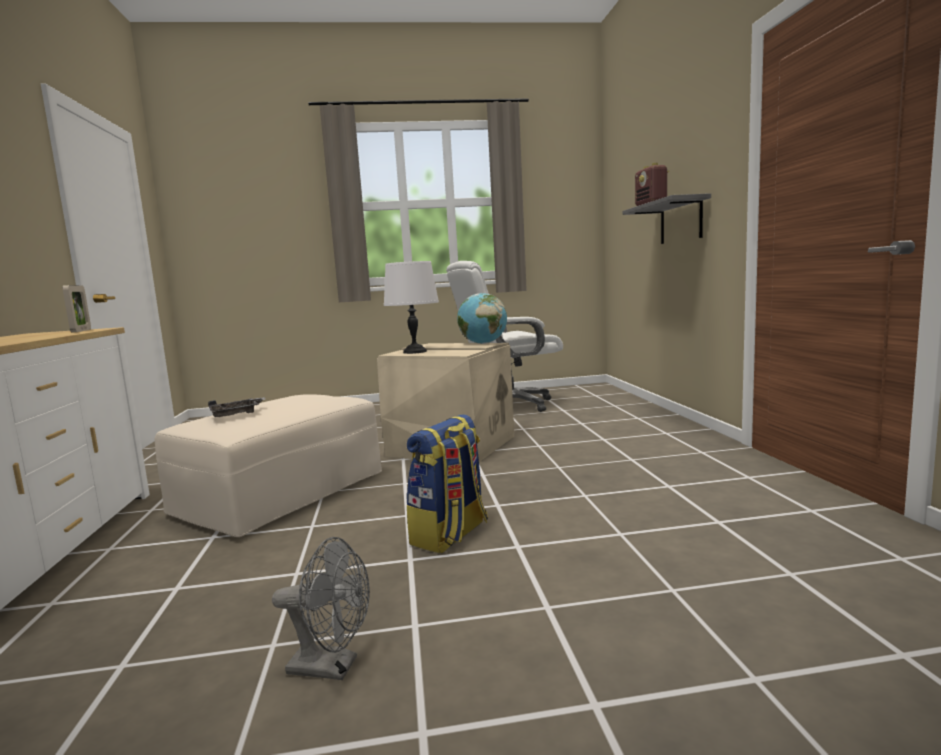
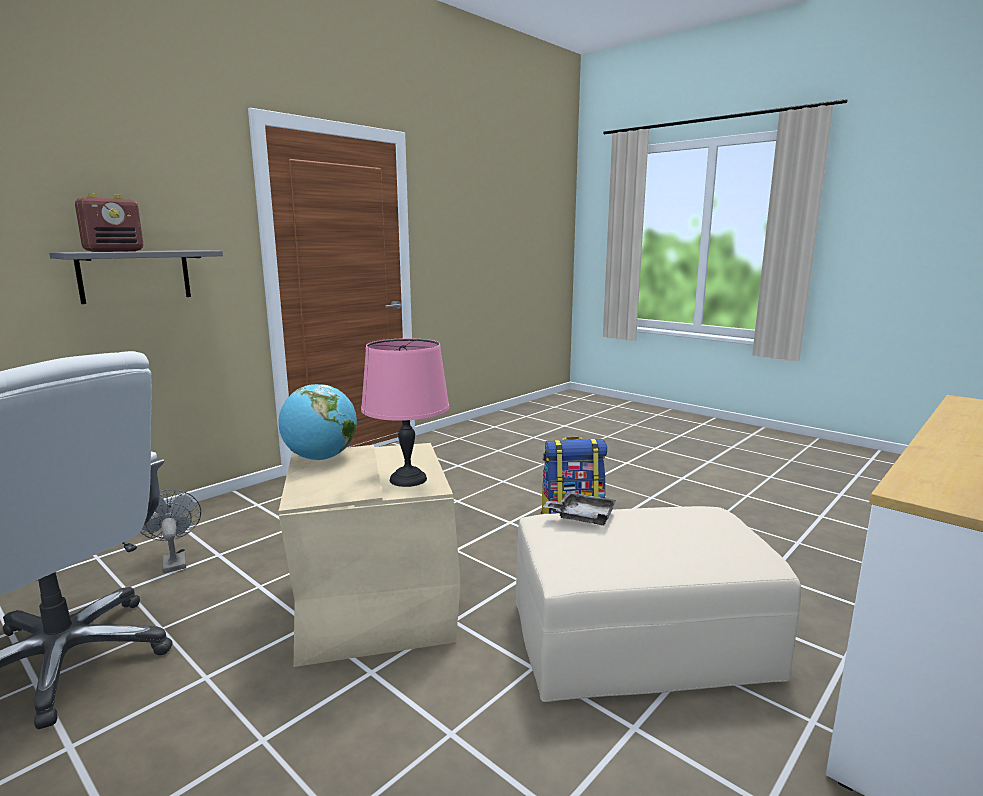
camera: 130 degrees left, 5 degrees up
picture frame [62,285,91,333] -> none
grey tray [208,397,266,417] -> grey tray moved to [543,491,616,526]
grey fan [272,537,370,680] -> grey fan moved to [140,489,201,573]
white table lamp [384,261,439,354] -> pink table lamp [361,338,449,487]

